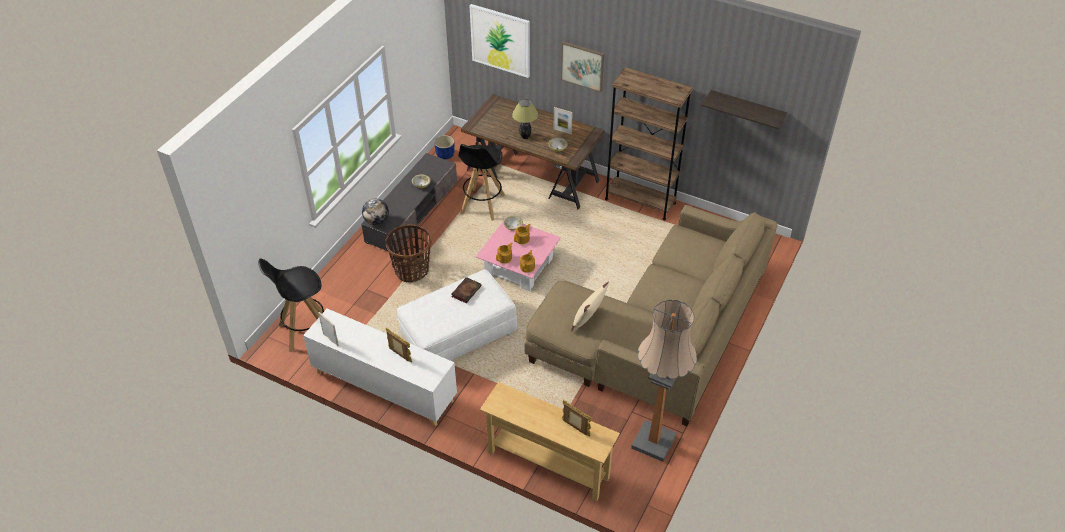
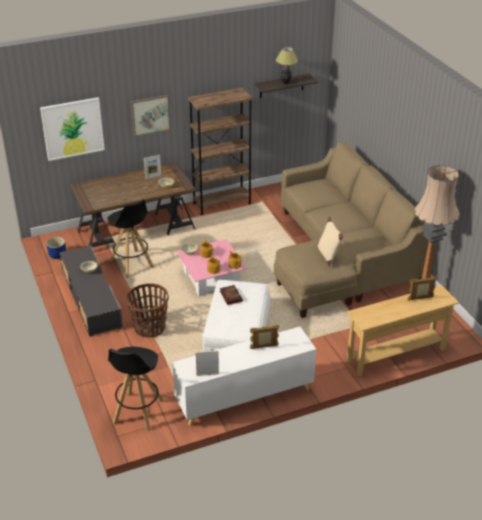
camera: 50 degrees left, 10 degrees down
globe [362,199,389,225] -> none
table lamp [512,99,538,139] -> table lamp moved to [276,47,298,84]

